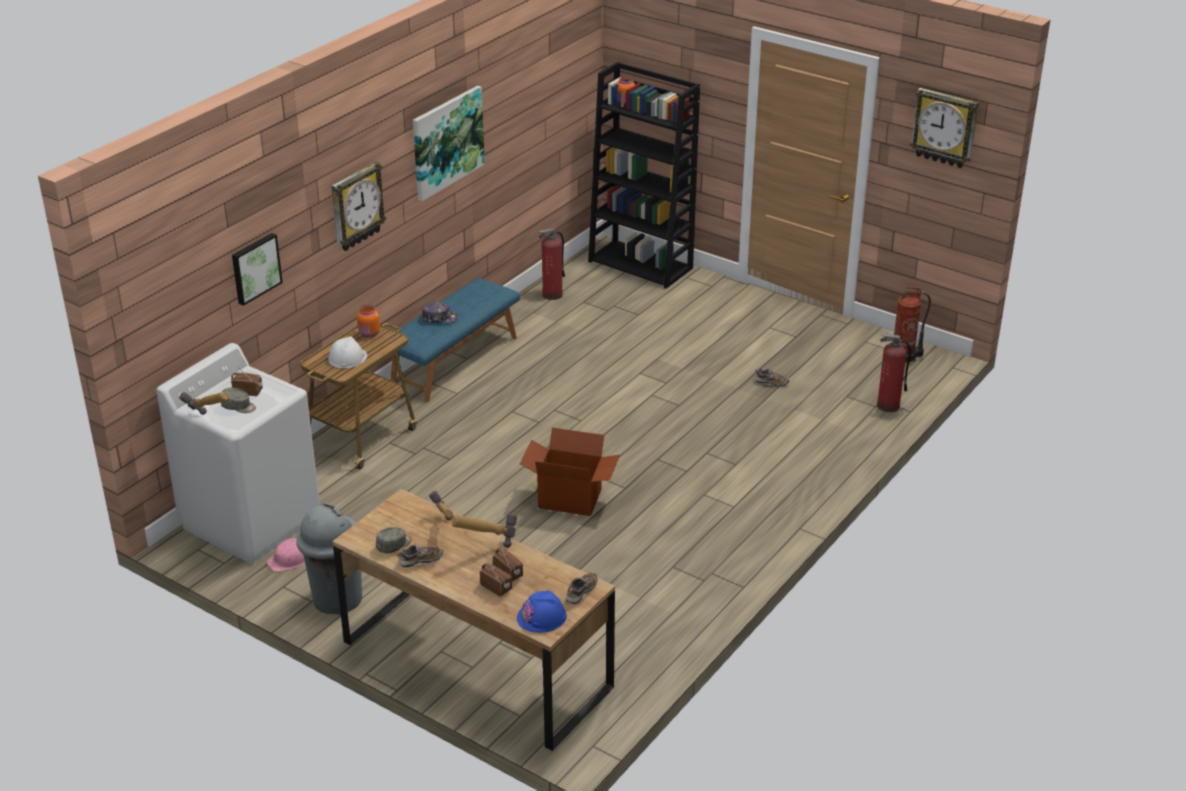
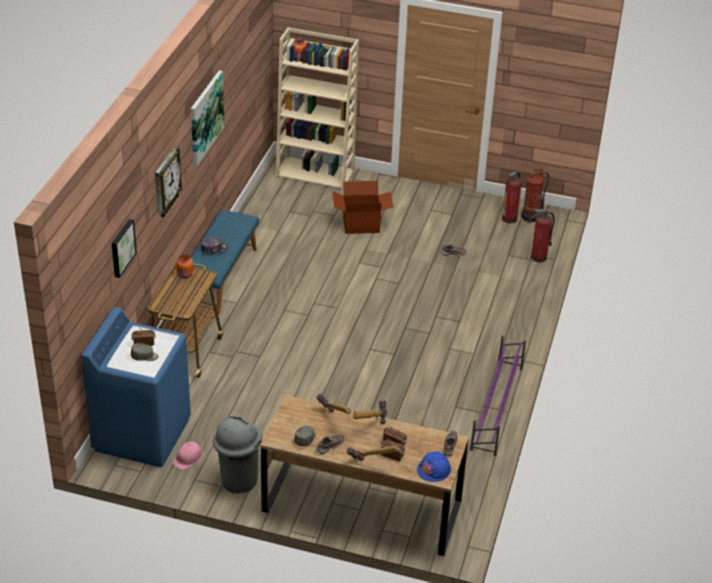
camera: 20 degrees left, 5 degrees up
white washing machine [156,343,320,564] -> blue washing machine [81,307,191,467]
hammer [179,392,229,415] -> hammer moved to [347,445,400,461]
white hard hat [328,337,367,368] -> none
cardboard box [520,428,620,516] -> cardboard box moved to [332,181,393,234]
fire extinguisher [539,228,565,300] -> fire extinguisher moved to [502,171,522,223]
black bookcase [588,62,700,289] -> beige bookcase [276,27,359,191]
wall clock [910,88,979,168] -> none
none -> purple shoe rack [470,335,526,456]

